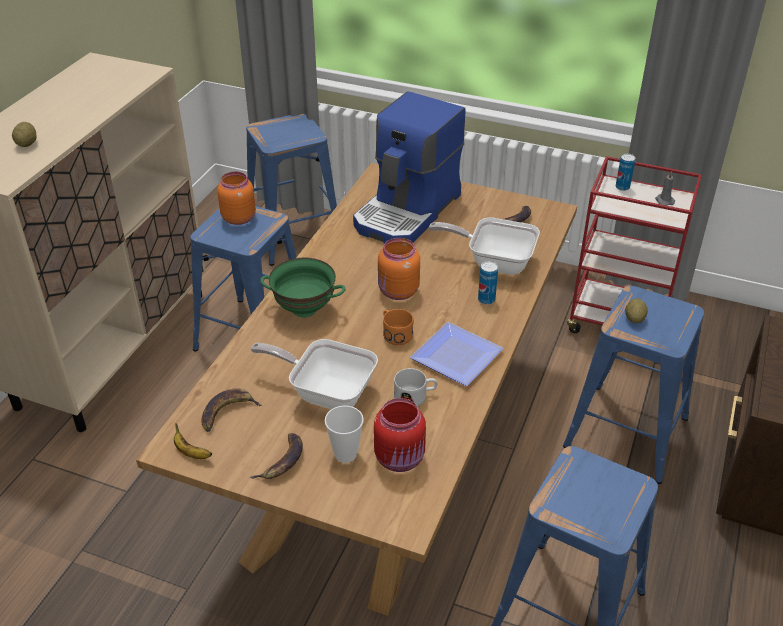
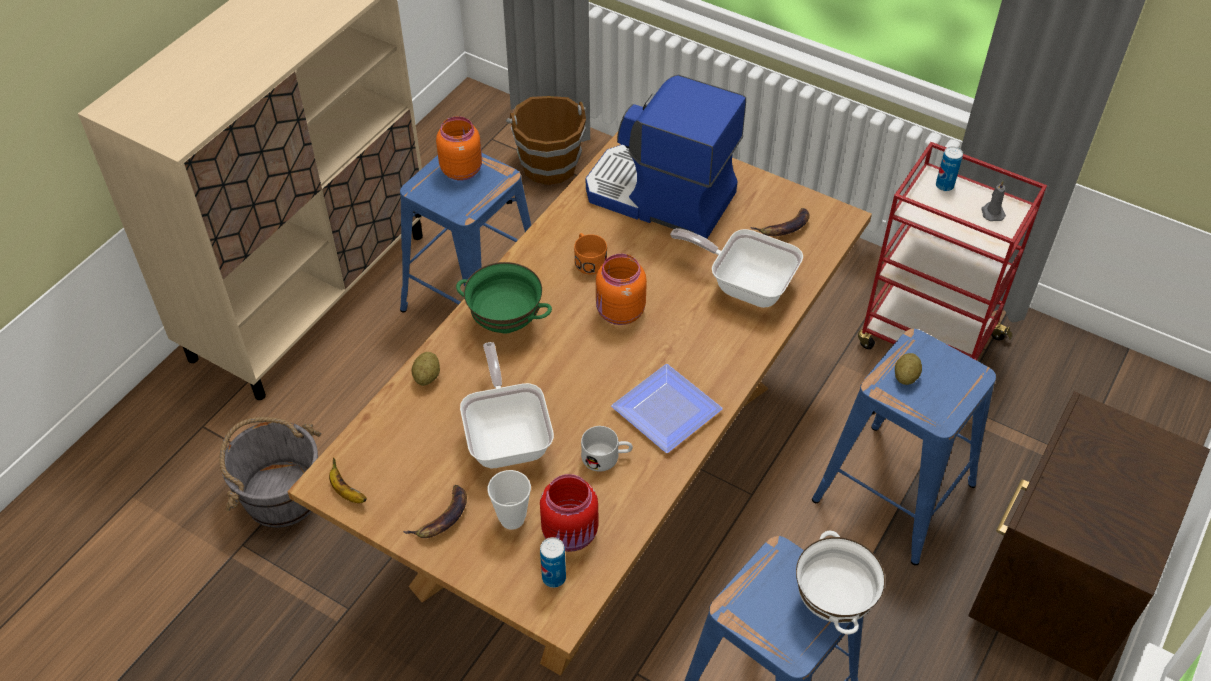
camera: 10 degrees right, 10 degrees up
potato [12,122,37,147] -> potato moved to [411,352,440,386]
banana [201,388,262,432] -> none
blue stool [246,114,337,266] -> brown bucket [506,96,586,185]
frying pan [251,339,378,409] -> frying pan turned 45 degrees clockwise [460,342,554,468]
coffee machine [353,91,465,244] -> coffee machine turned 75 degrees clockwise [586,75,746,239]
orange mug [383,309,413,345] -> orange mug moved to [574,233,607,275]
can [478,261,498,305] -> can moved to [540,537,566,588]
none -> grey bucket [219,417,321,528]
none -> white bowl [796,530,885,634]

